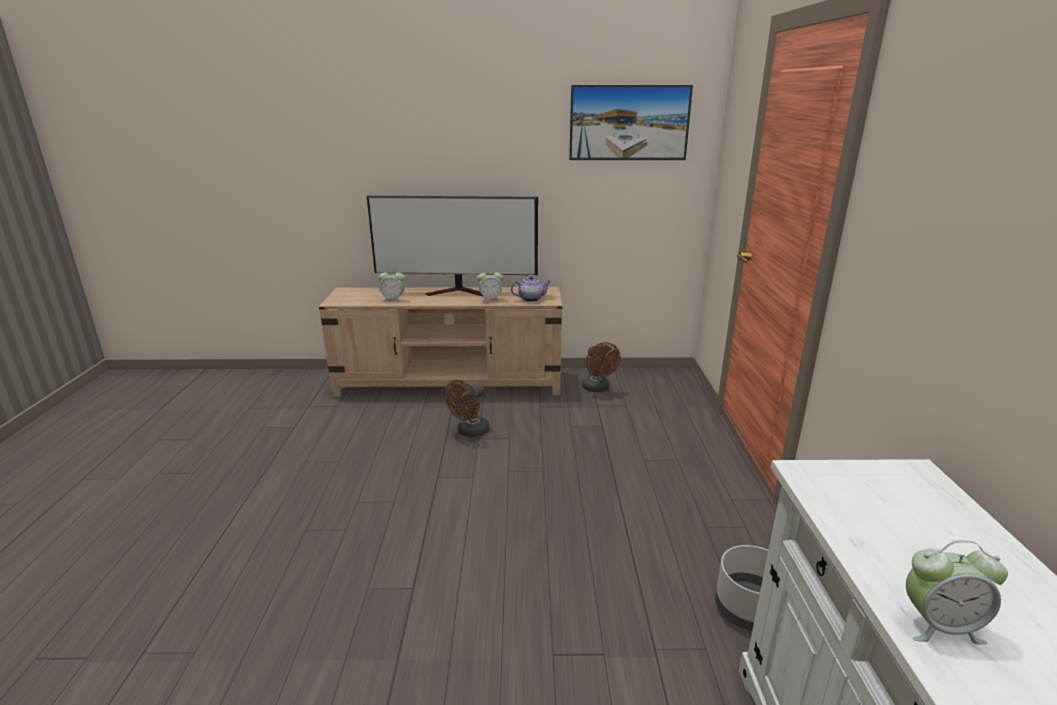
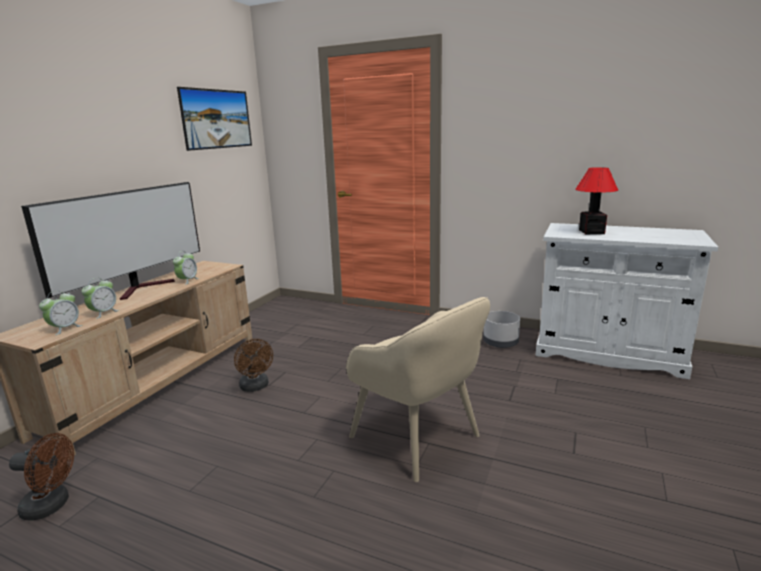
camera: 65 degrees left, 5 degrees down
teapot [511,276,551,302] -> none
brown fan [582,342,621,392] -> brown fan moved to [9,433,74,521]
alarm clock [906,540,1008,645] -> alarm clock moved to [39,291,83,335]
none -> beige armchair [346,297,490,482]
none -> table lamp [575,167,618,234]

